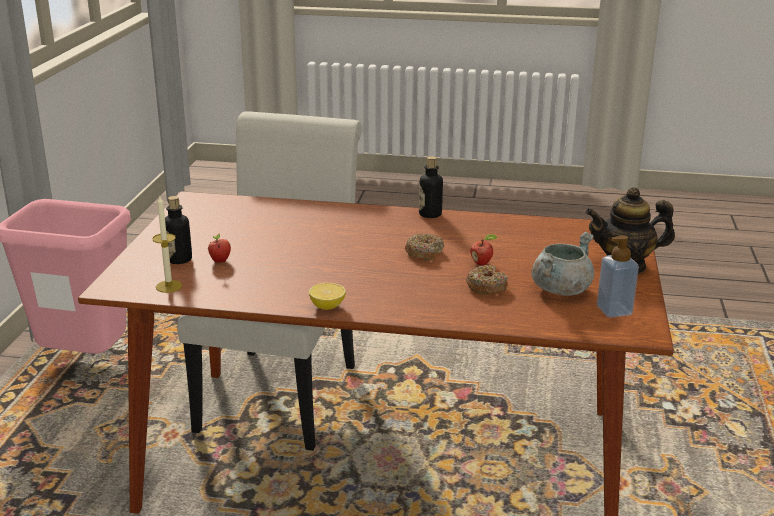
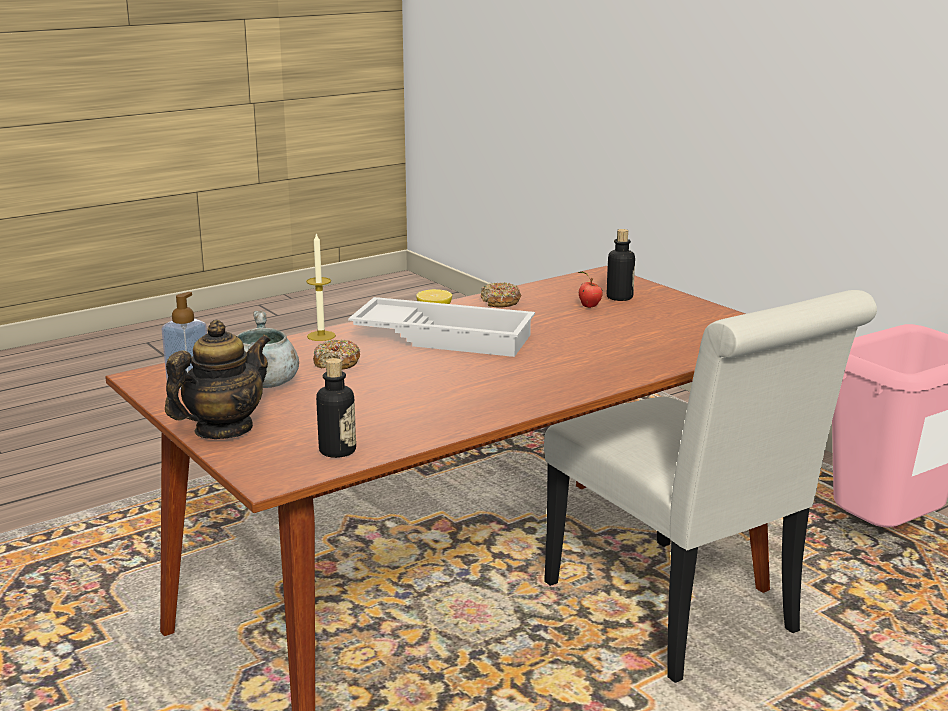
camera: 135 degrees right, 5 degrees down
candle [152,195,182,293] -> candle moved to [306,233,336,341]
donut [405,234,444,261] -> donut moved to [481,282,521,308]
bottle [419,156,443,218] -> bottle moved to [316,358,356,458]
apple [470,234,498,266] -> none
none -> white tray [348,297,535,357]

